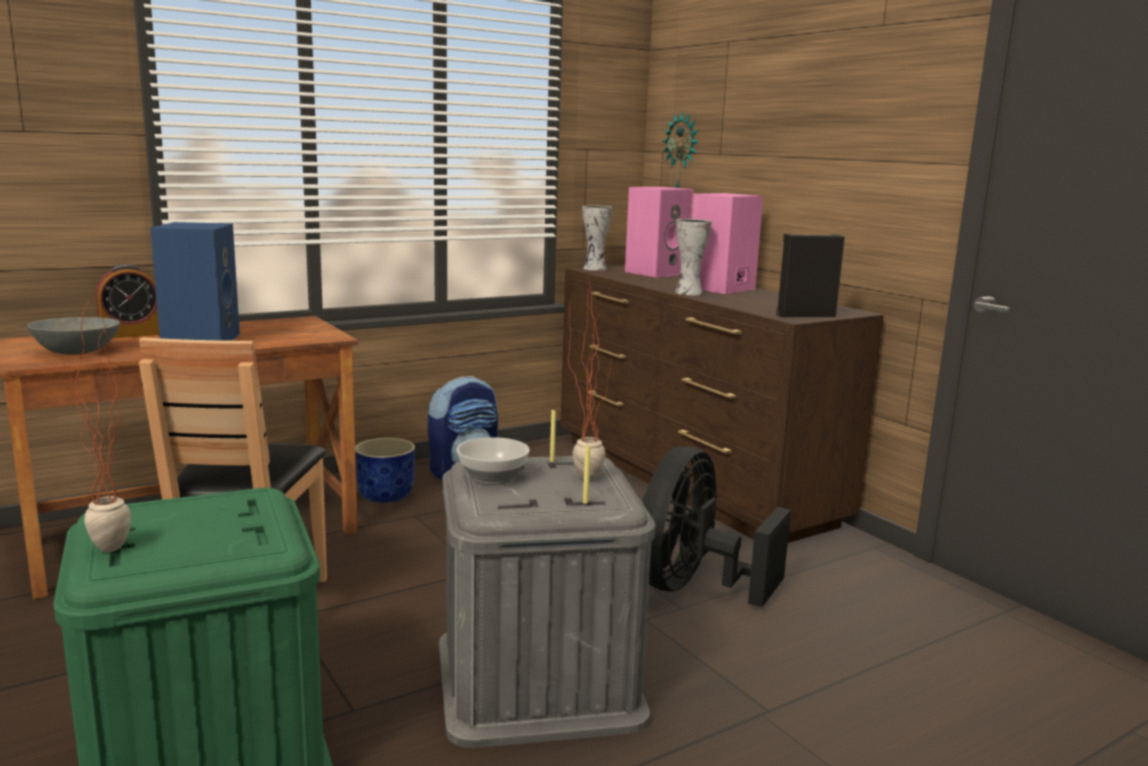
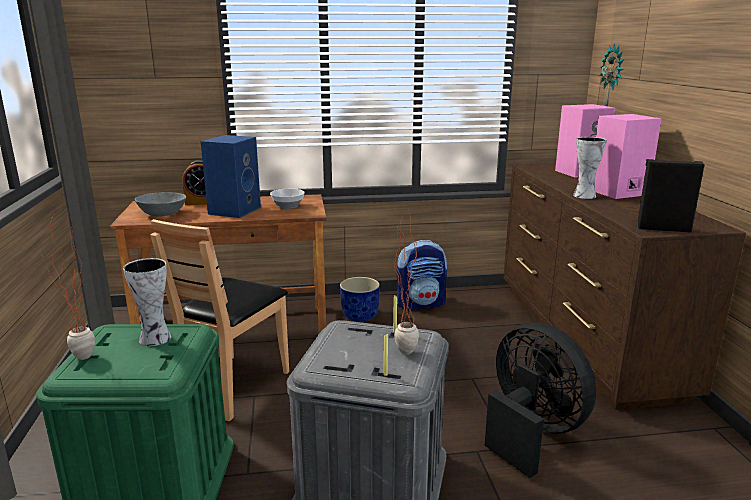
camera: 25 degrees right, 5 degrees up
bowl [457,437,530,485] -> bowl moved to [270,189,305,209]
vase [582,205,613,271] -> vase moved to [123,258,171,346]
black fan [643,446,791,607] -> black fan turned 90 degrees clockwise [485,323,596,478]

